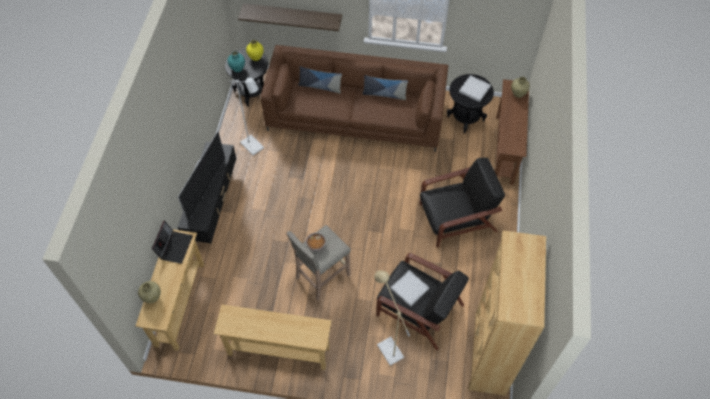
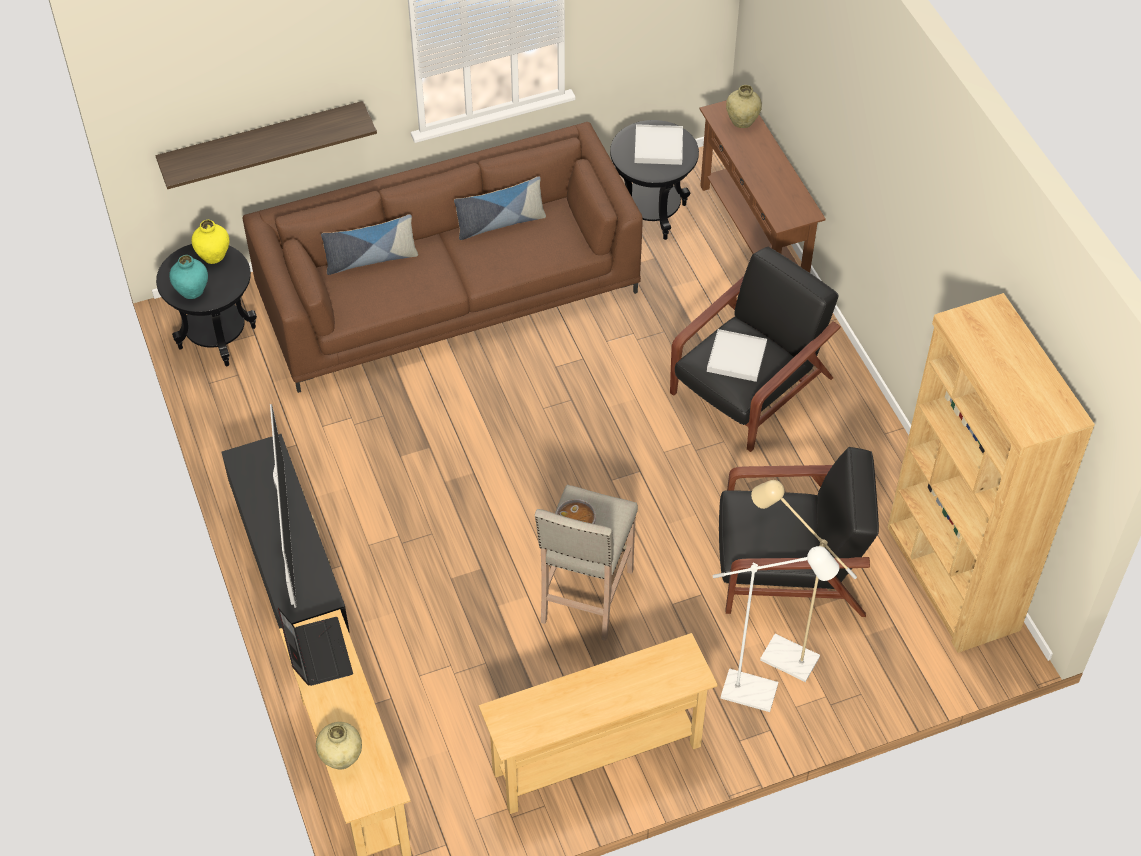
camera: 30 degrees left, 5 degrees down
white floor lamp [228,77,264,156] -> white floor lamp moved to [713,546,839,712]
white tray [391,270,429,307] -> white tray moved to [707,329,767,382]

